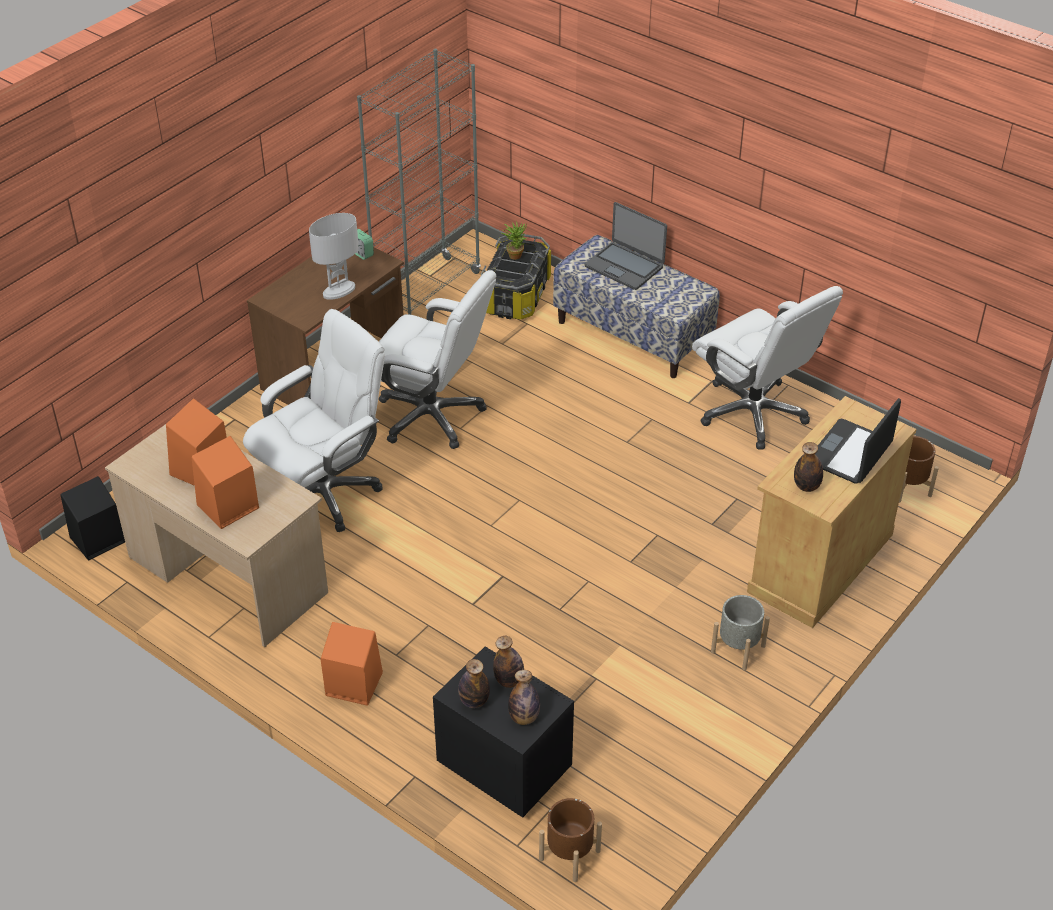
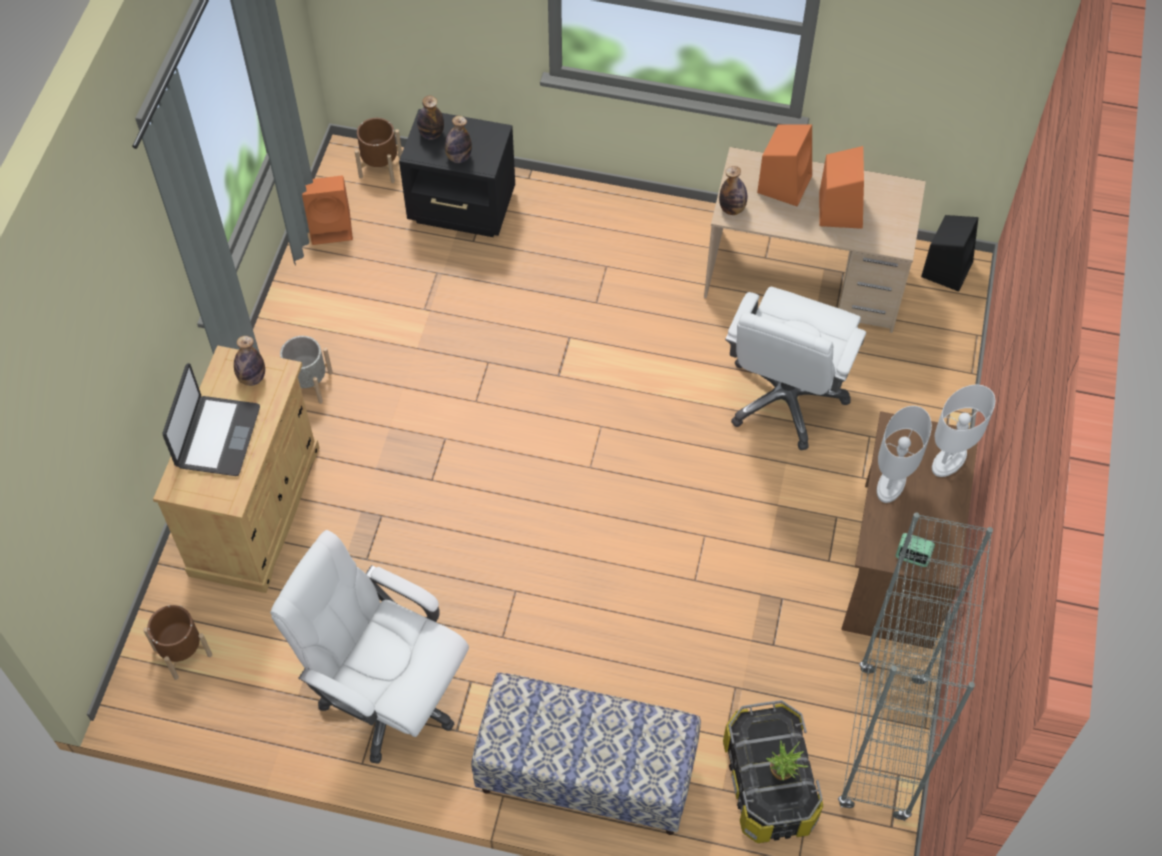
camera: 155 degrees right, 15 degrees up
orange speaker [321,622,383,706] -> orange speaker moved to [302,176,353,245]
white office chair [379,270,496,449] -> none
bottle [458,659,490,708] -> bottle moved to [719,166,747,215]
laptop [585,202,667,290] -> none
none -> white table lamp [932,385,995,477]

